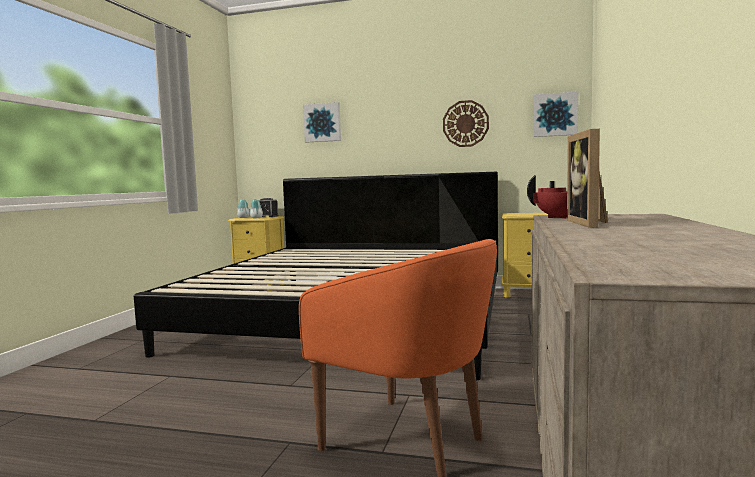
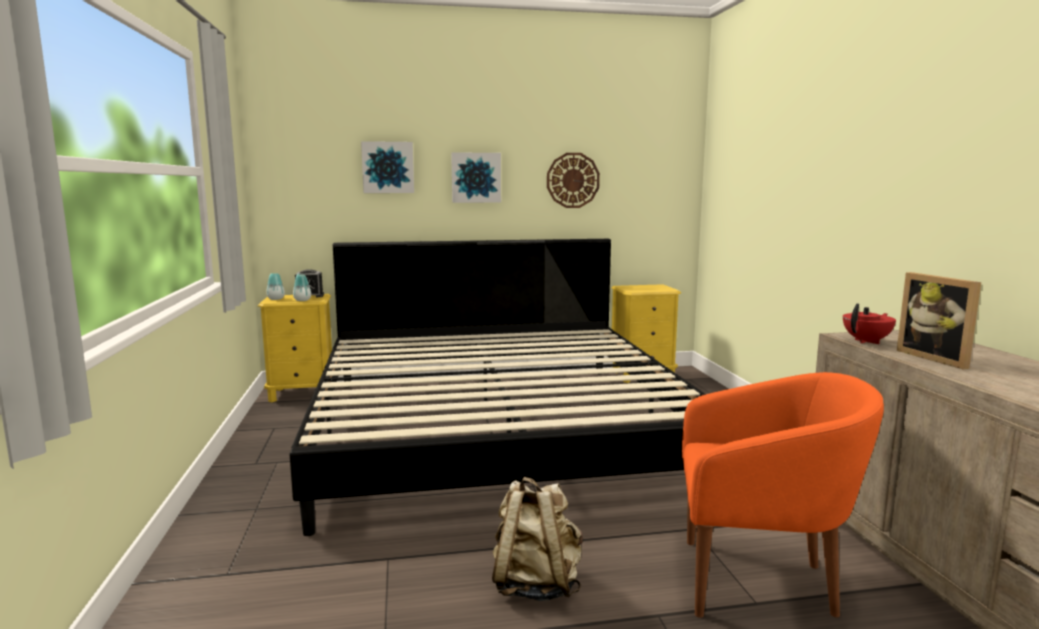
camera: 25 degrees left, 5 degrees up
picture [534,91,578,137] -> picture moved to [451,152,501,203]
none -> beige backpack [492,477,583,601]

